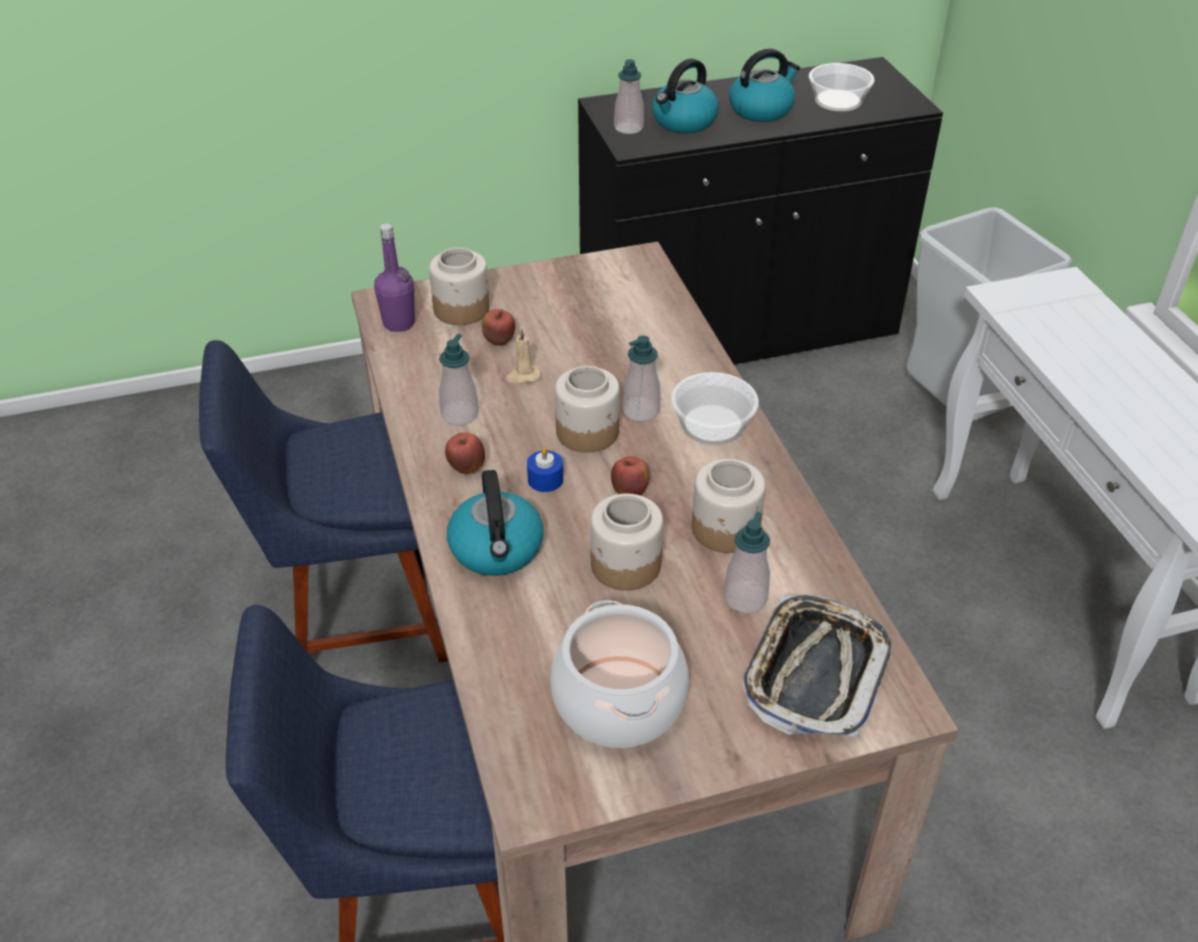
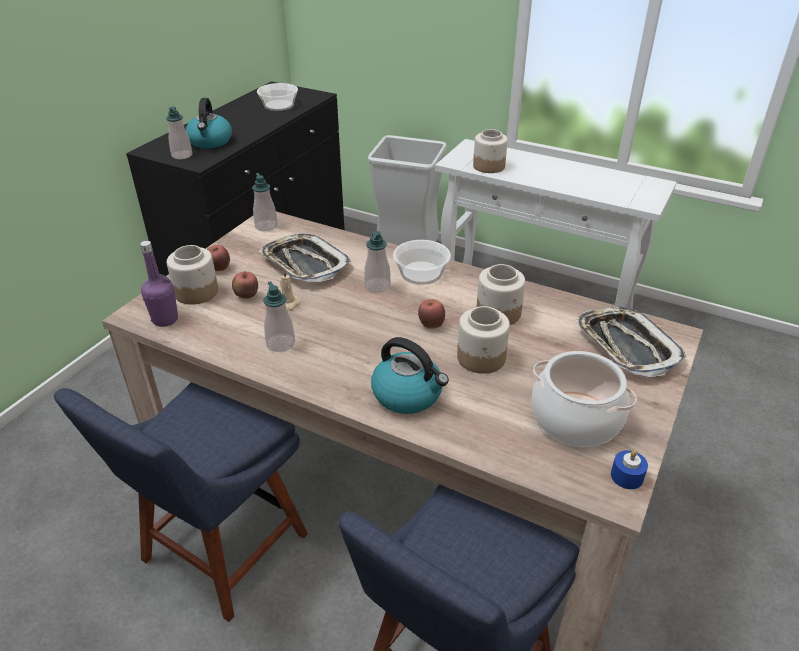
camera: 45 degrees left, 5 degrees down
apple [445,432,485,474] -> apple moved to [207,245,230,271]
blue candle [527,447,563,492] -> blue candle moved to [611,450,648,489]
jar [555,366,620,453] -> jar moved to [473,129,508,173]
soap dispenser [723,512,770,613] -> soap dispenser moved to [252,173,278,232]
kettle [729,49,800,122] -> none
none -> tray [259,234,352,282]

